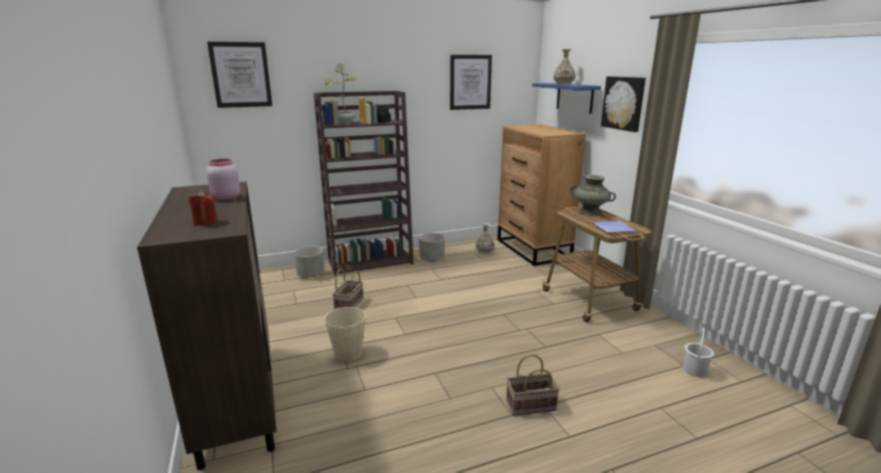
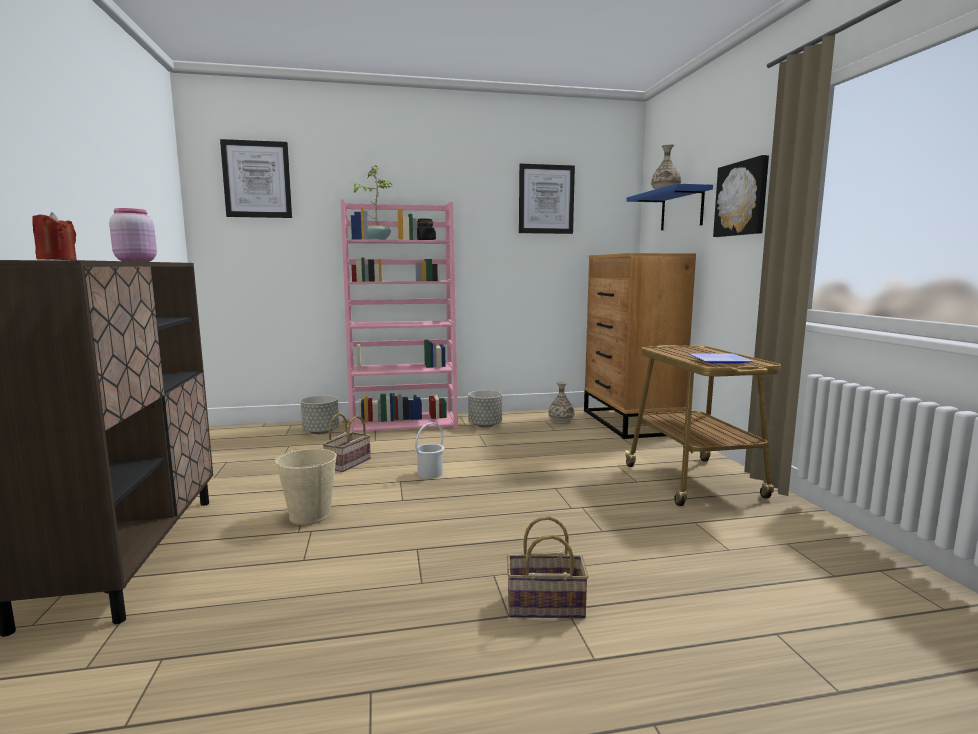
camera: 10 degrees right, 10 degrees down
brown bookcase [314,91,414,276] -> pink bookcase [340,199,458,432]
turquoise vase [570,175,616,214] -> none
white bucket [683,327,714,377] -> white bucket moved to [415,422,444,479]

